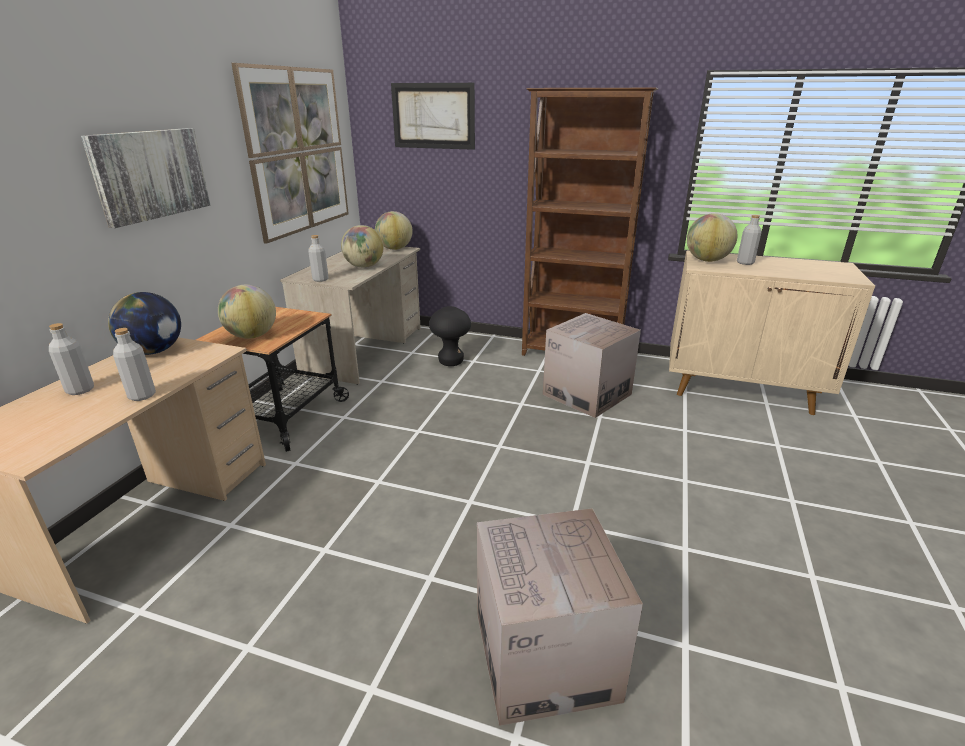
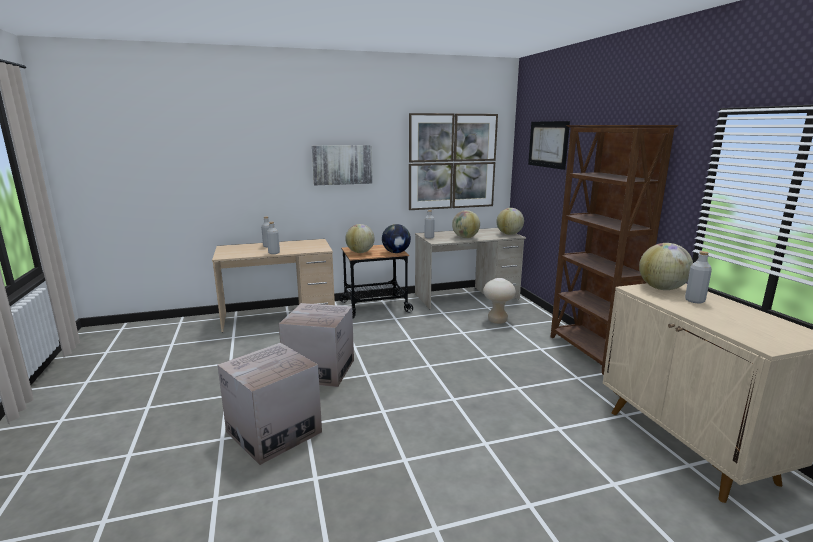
camera: 55 degrees right, 10 degrees down
globe [108,292,181,355] -> globe moved to [382,224,411,253]
black stool [429,306,471,366] -> beige stool [483,278,516,324]
cardboard box [543,313,641,418] -> cardboard box moved to [279,303,354,387]

